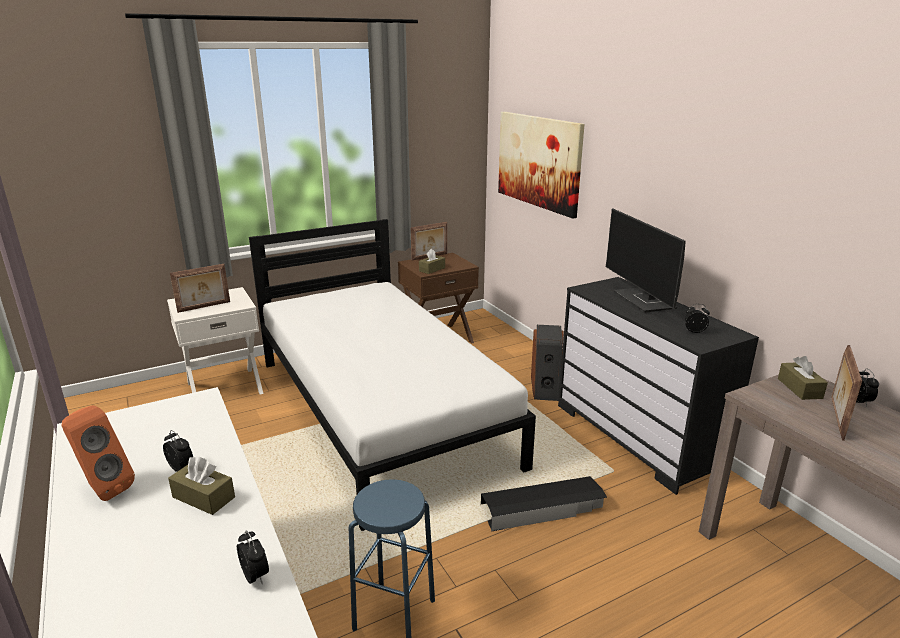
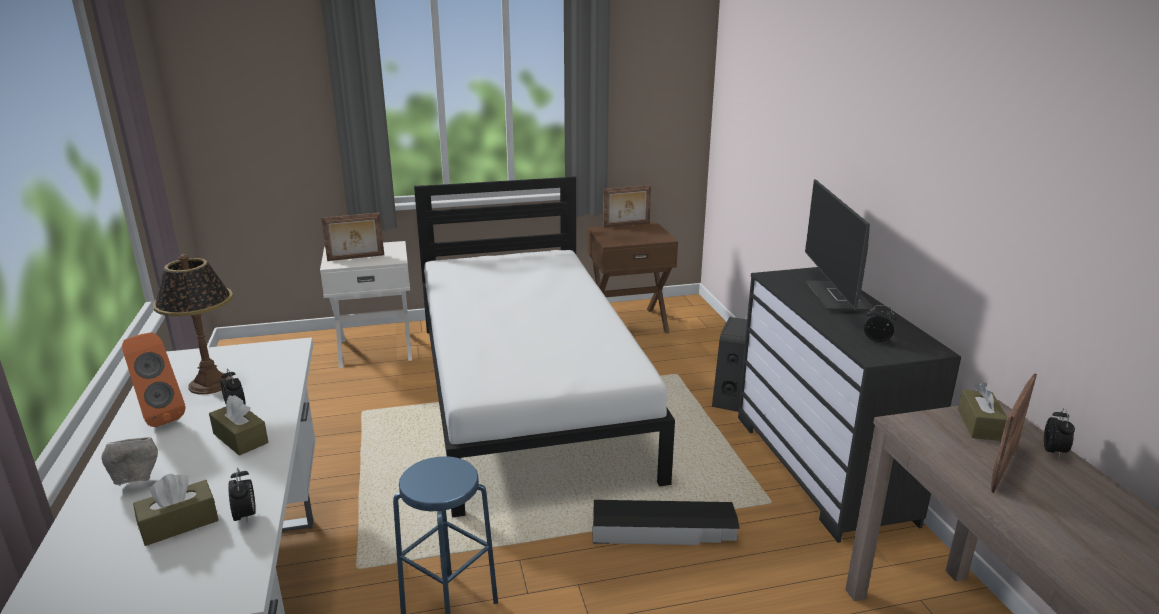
camera: 15 degrees right, 0 degrees up
brown tissue box [419,249,445,274] -> brown tissue box moved to [133,474,219,546]
picture [498,112,585,219] -> none
none -> grey bowl [101,437,158,486]
none -> table lamp [153,254,233,394]

